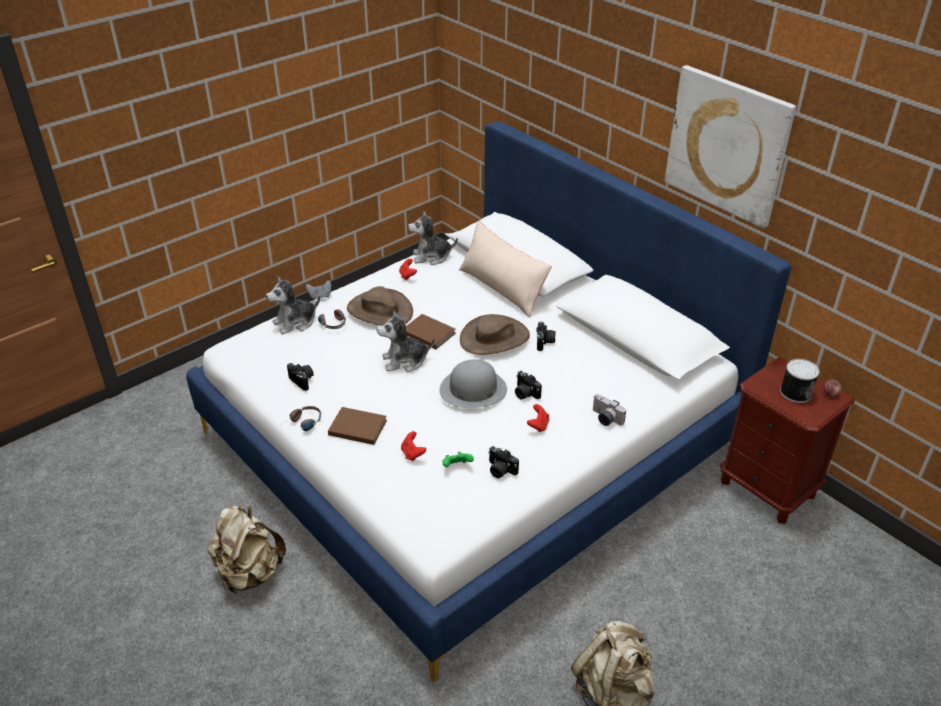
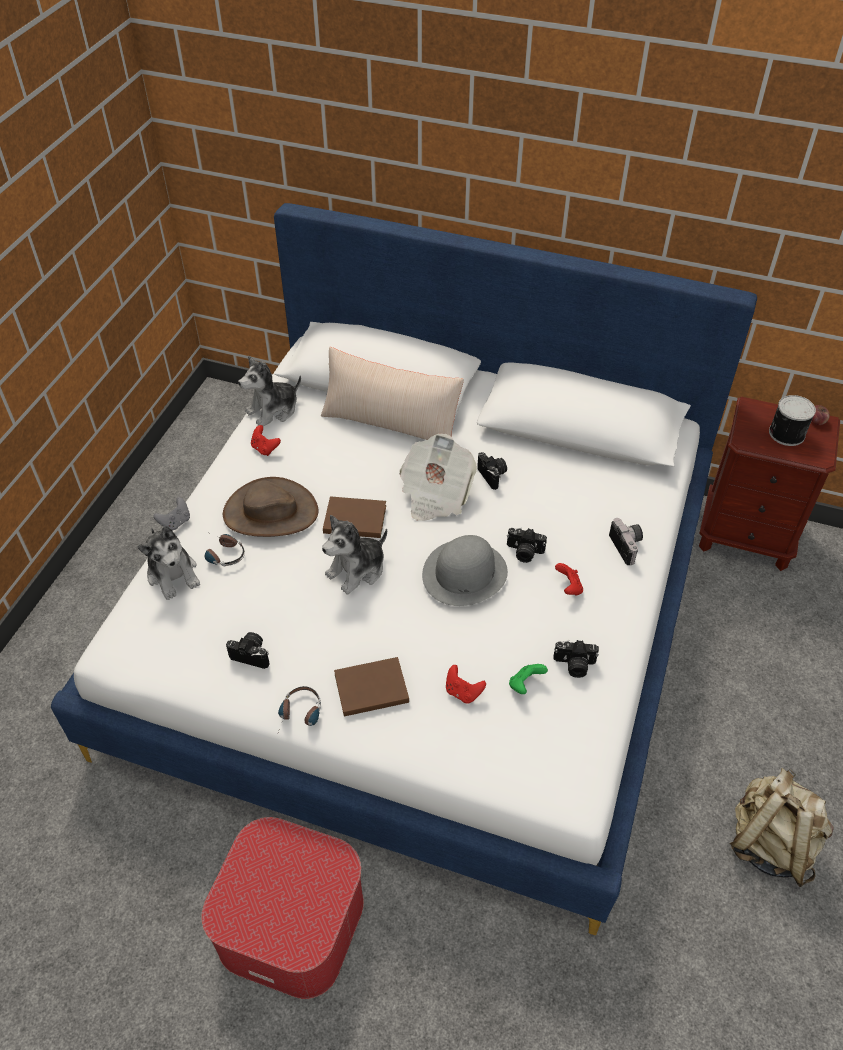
camera: 30 degrees left, 10 degrees up
beige backpack [207,504,286,594] -> ottoman [201,817,364,999]
plush toy [266,276,320,335] -> plush toy turned 60 degrees counterclockwise [137,526,200,600]
brown hat [460,314,530,355] -> newspaper [399,433,477,521]
camera [593,394,626,426] -> camera turned 120 degrees counterclockwise [609,518,643,565]
picture [665,65,796,229] -> none

